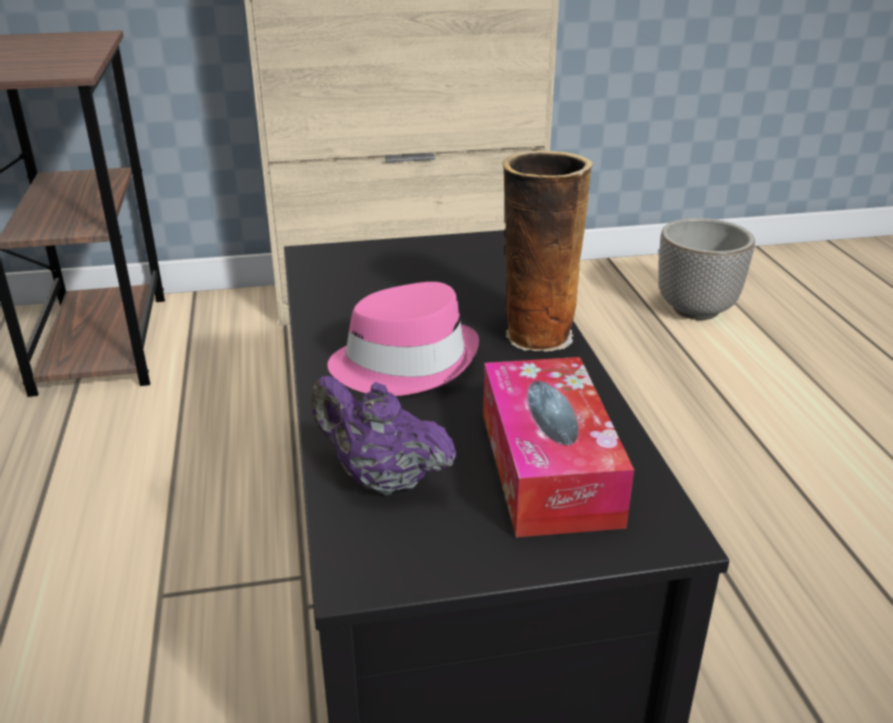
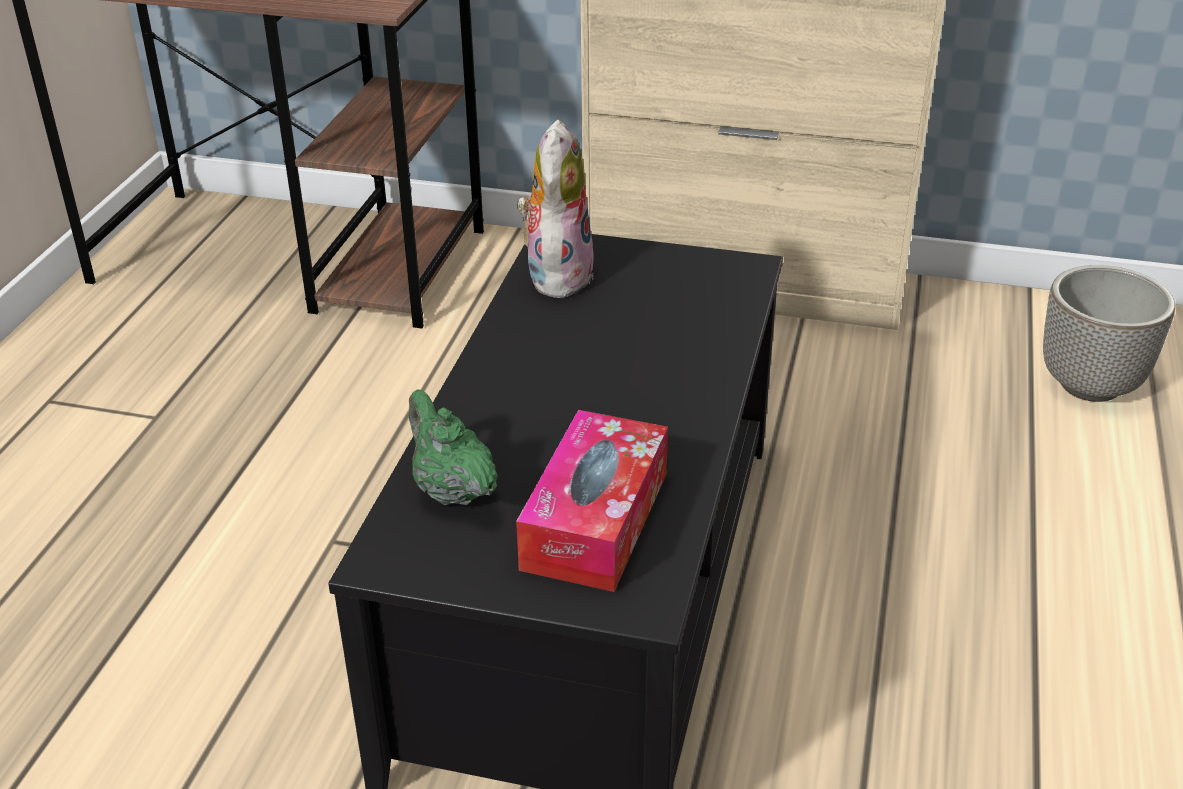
camera: 25 degrees right, 5 degrees up
purple teapot [311,376,457,495] -> green teapot [409,389,498,505]
pink hat [327,282,479,396] -> none
vase [503,150,593,352] -> none
none -> plush toy [517,119,594,299]

